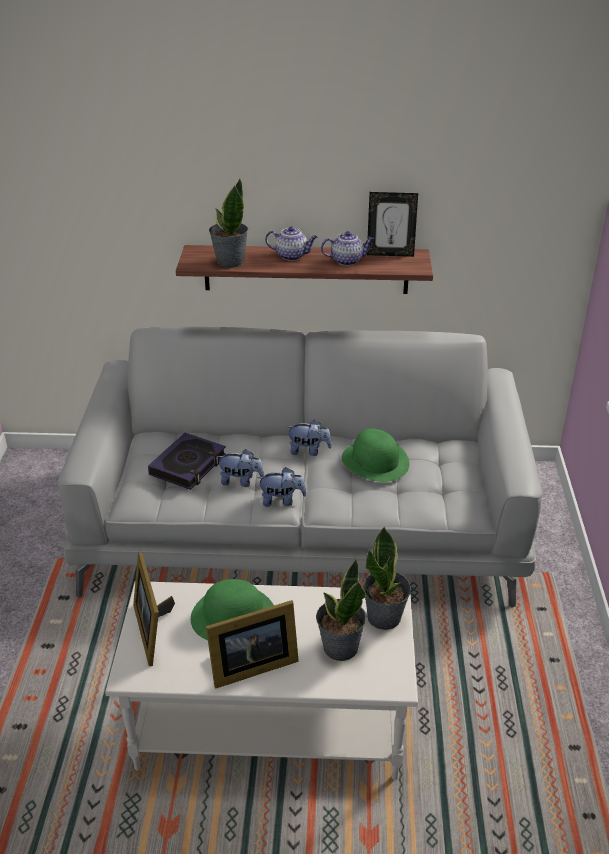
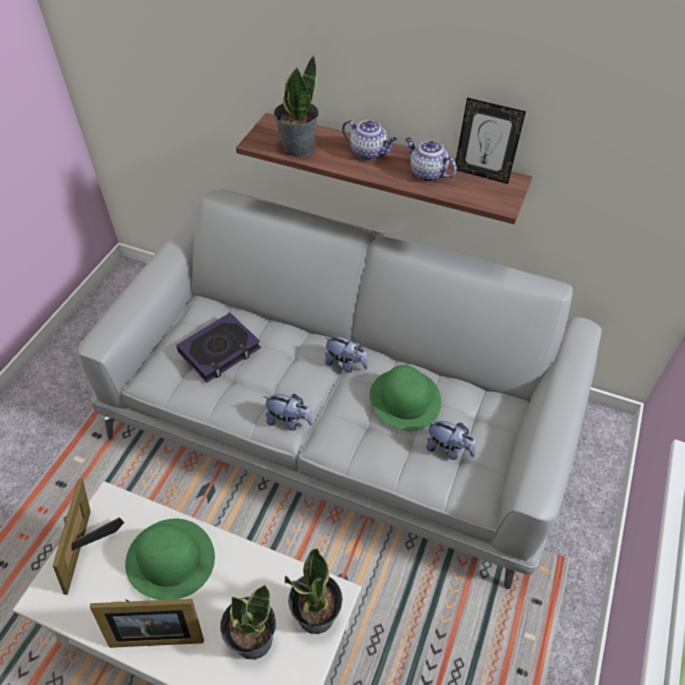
camera: 20 degrees right, 15 degrees up
plush toy [216,449,264,487] -> plush toy moved to [426,421,476,460]
teapot [321,231,374,266] -> teapot turned 150 degrees counterclockwise [405,137,457,182]

